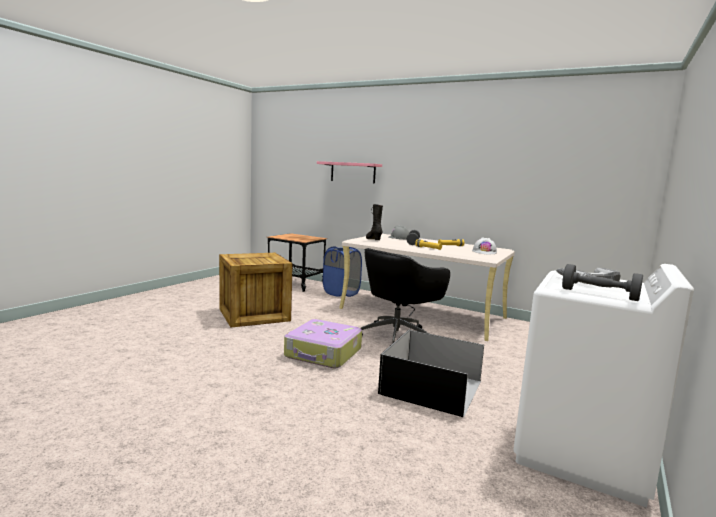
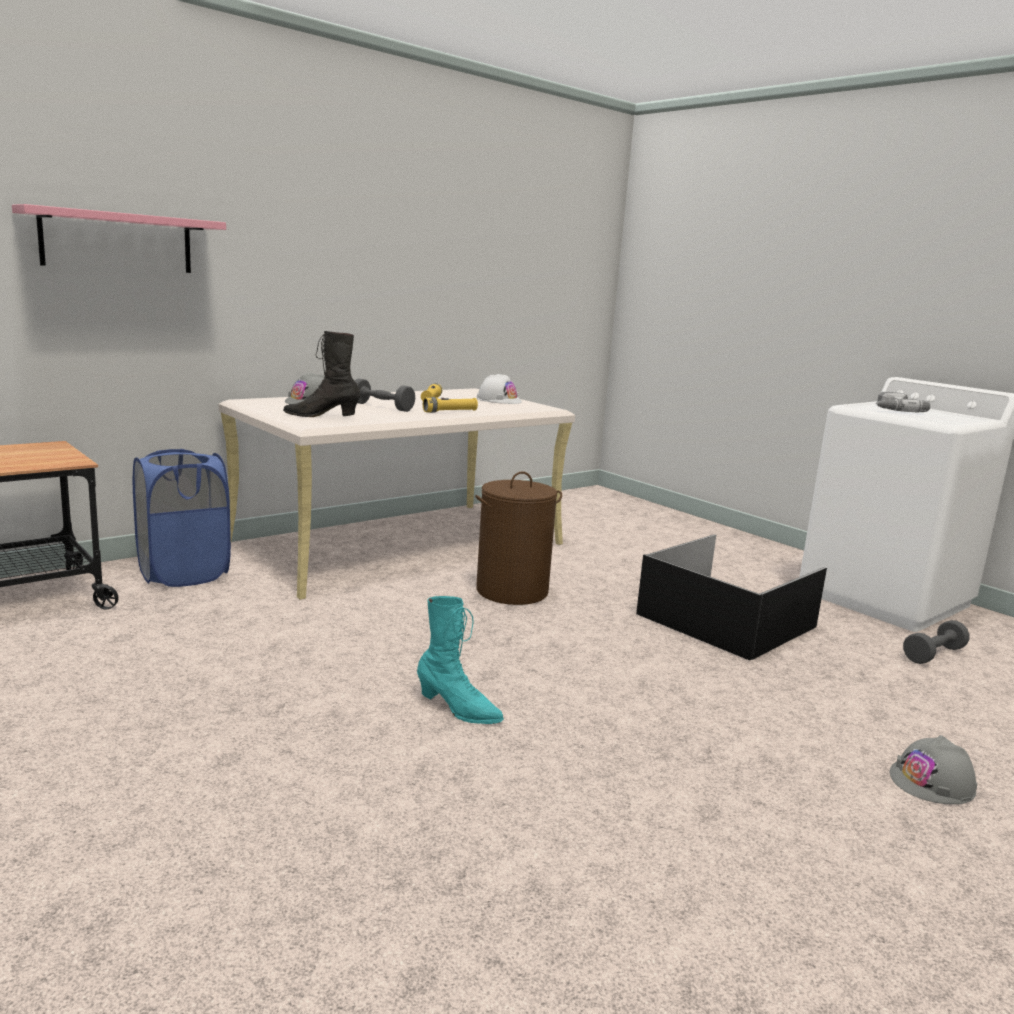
camera: 70 degrees left, 5 degrees up
crate [219,253,293,328] -> none
suitcase [284,319,362,368] -> none
black office chair [361,248,450,344] -> brown laundry basket [475,471,562,605]
grey dumbbell [562,264,643,301] -> grey dumbbell moved to [903,620,969,664]
none -> turquoise boot [417,596,504,724]
none -> grey hard hat [890,735,977,804]

